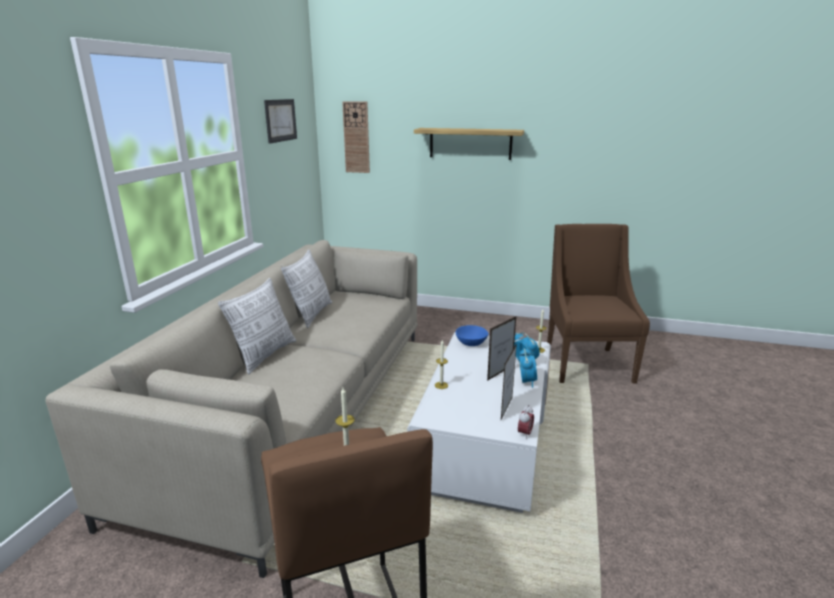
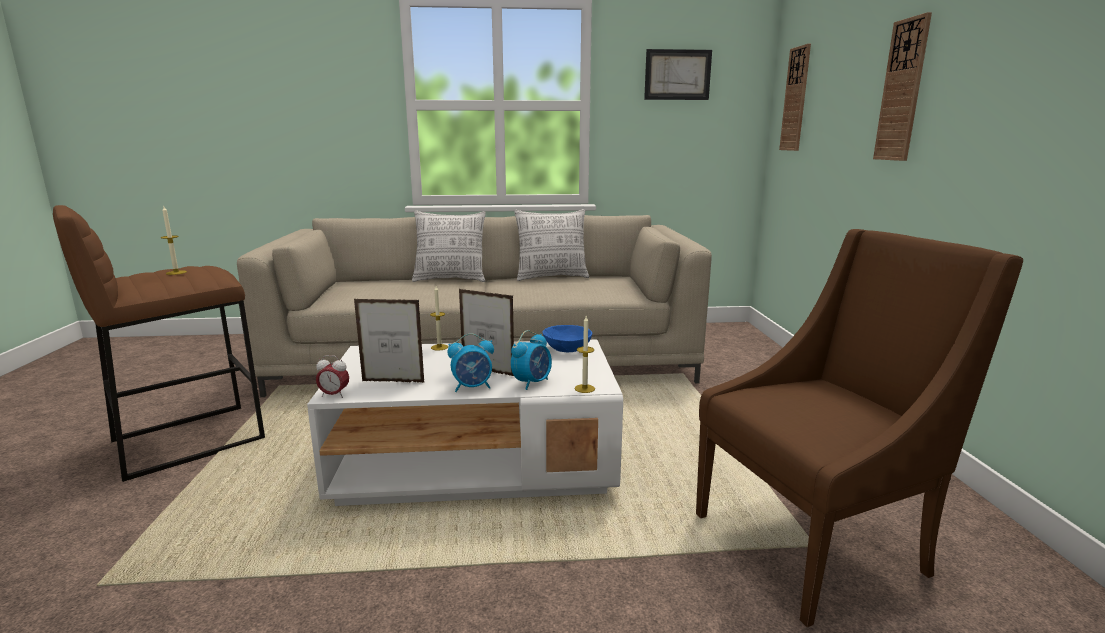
camera: 70 degrees right, 5 degrees down
shelf [414,128,524,160] -> wall clock [873,12,932,161]

